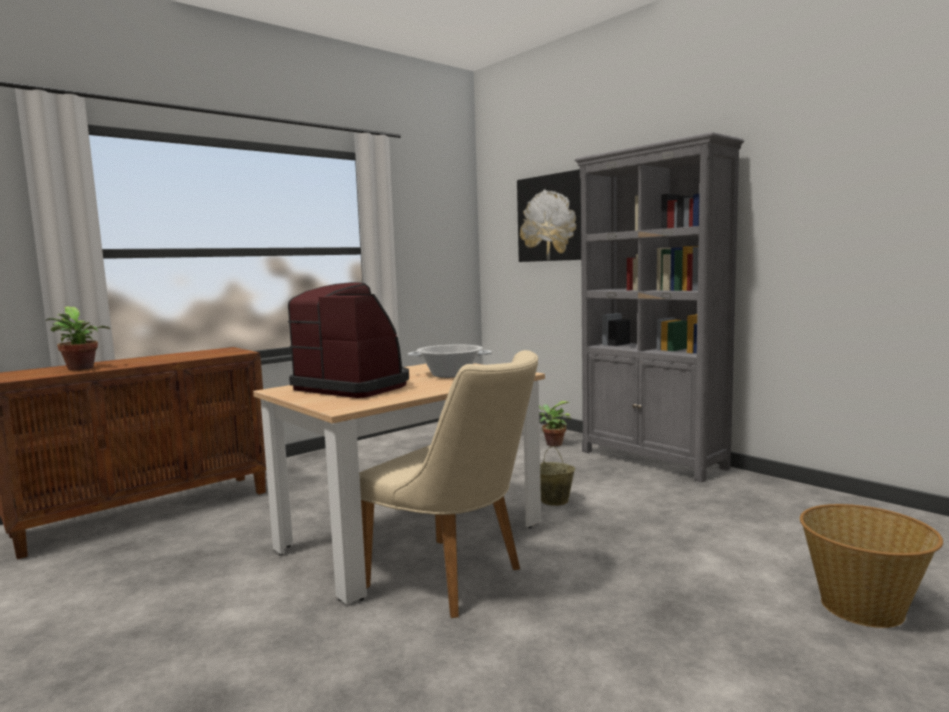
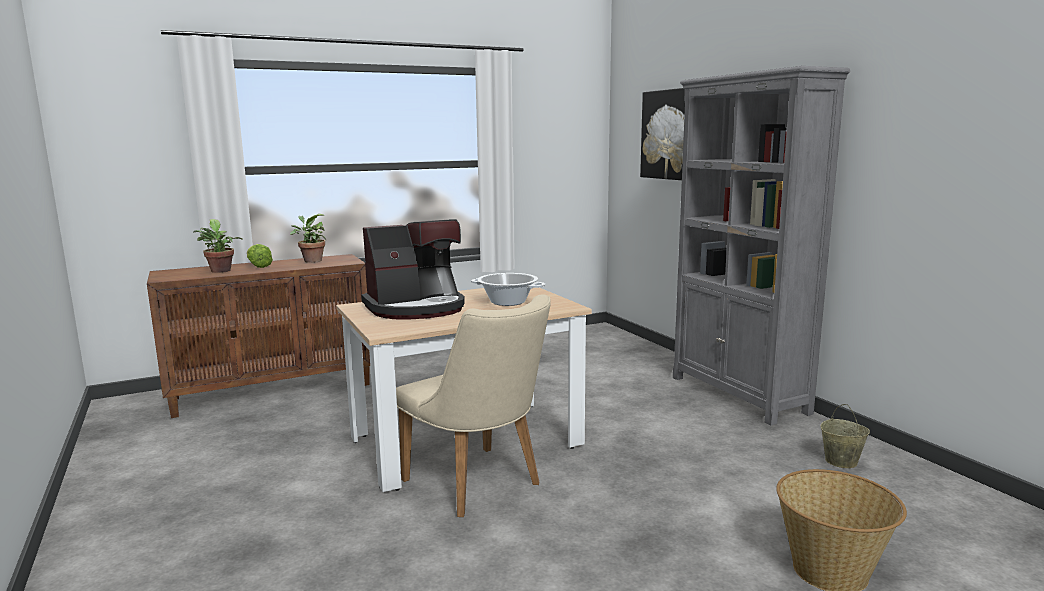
camera: 15 degrees right, 5 degrees up
coffee machine [288,282,409,398] -> coffee machine turned 105 degrees clockwise [361,219,465,319]
potted plant [539,401,572,447] -> potted plant moved to [290,214,327,263]
beige bucket [540,446,575,506] -> beige bucket moved to [820,404,870,468]
none -> lettuce [247,244,273,268]

